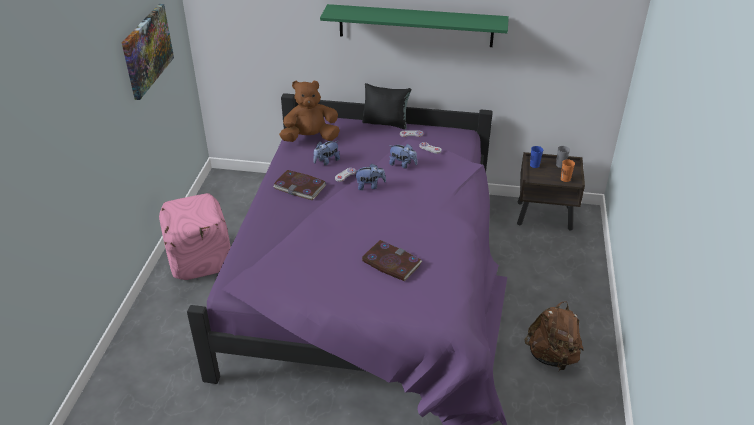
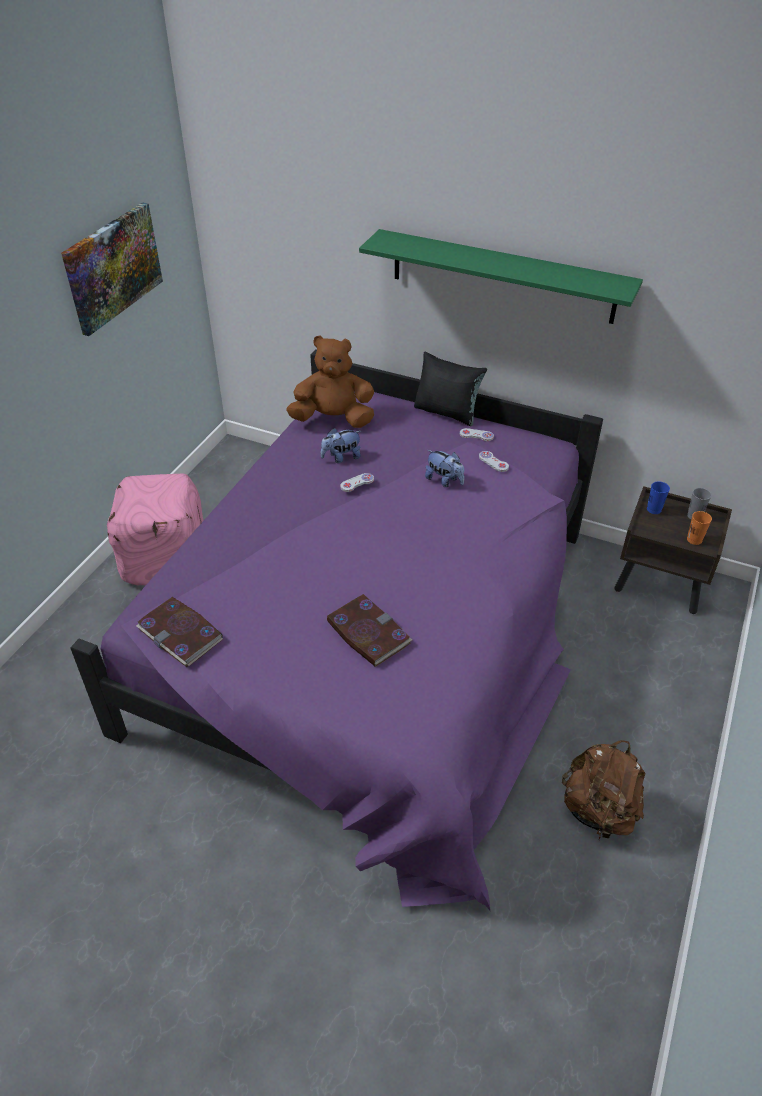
camera: 15 degrees right, 5 degrees up
book [273,170,326,200] -> book moved to [136,597,223,667]
plush toy [354,164,386,190] -> none

